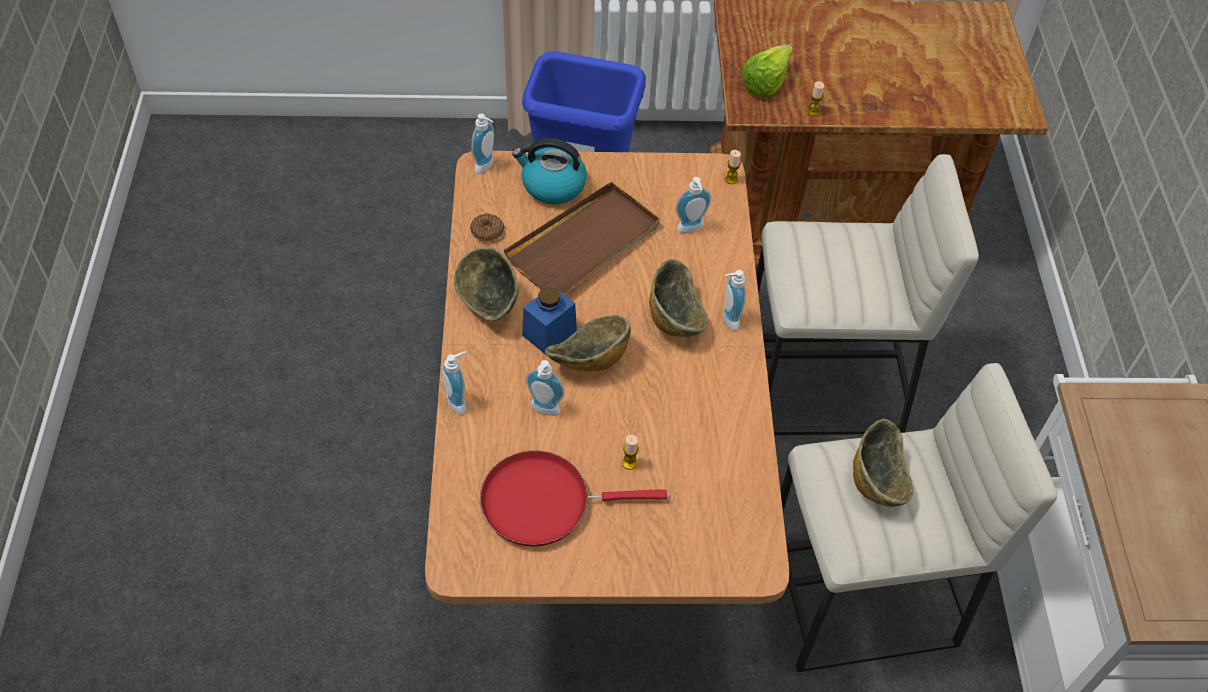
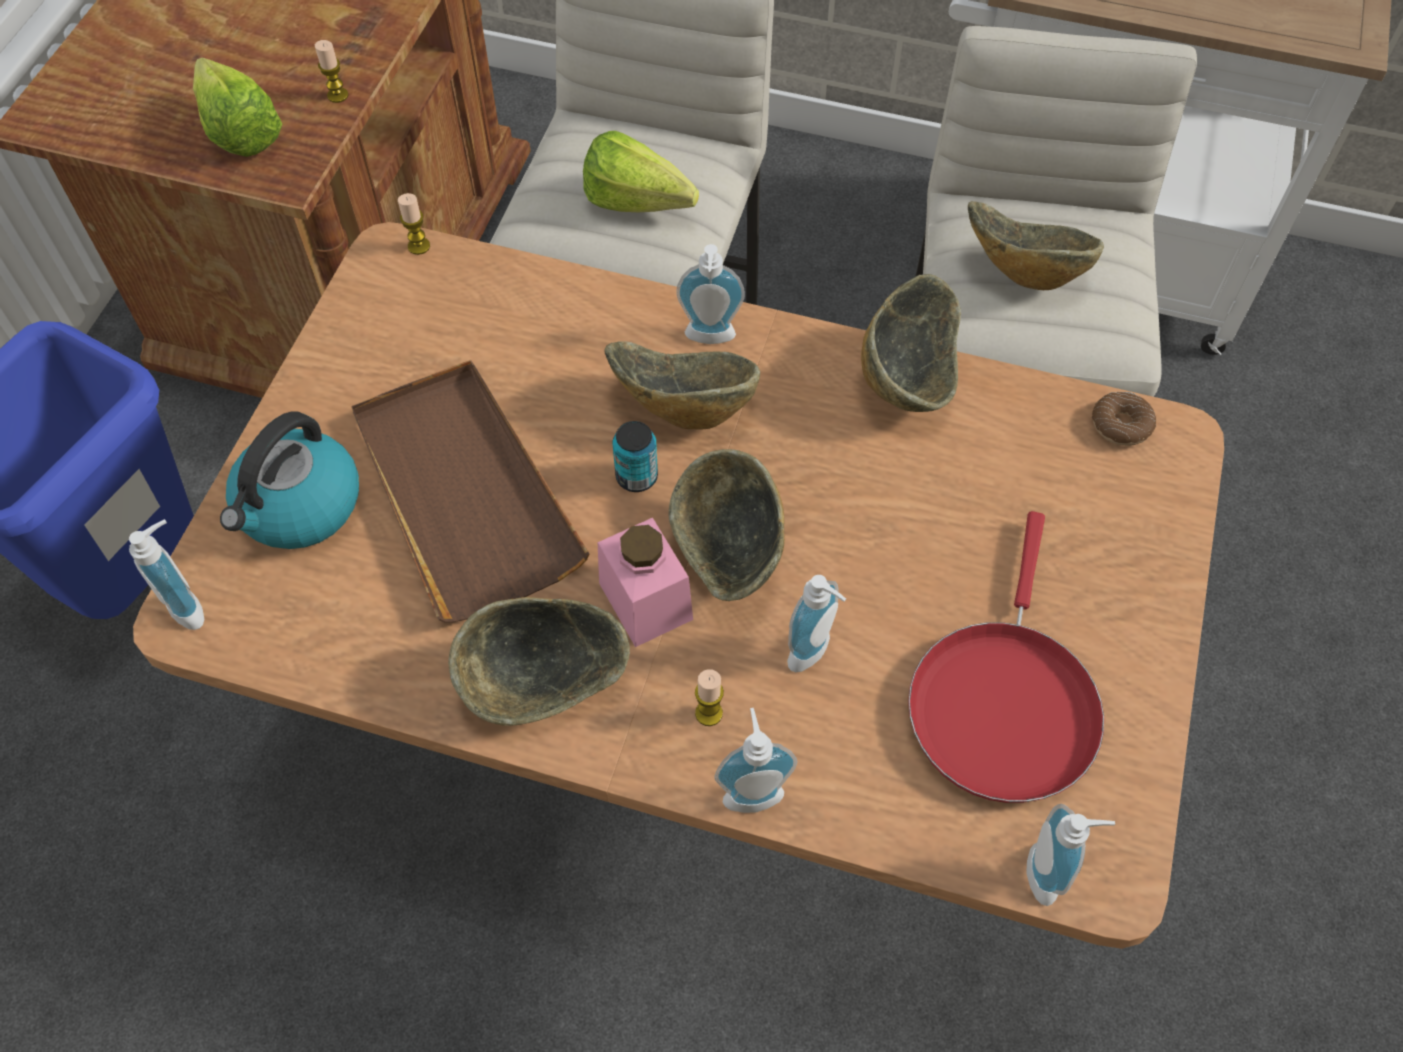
camera: 70 degrees left, 5 degrees up
donut [470,214,504,242] -> donut moved to [1092,392,1156,446]
blue jar [522,286,577,355] -> pink jar [597,518,693,647]
candle [622,435,639,470] -> candle moved to [695,669,724,726]
soap dispenser [676,177,711,233] -> soap dispenser moved to [1026,804,1115,906]
none -> lettuce [583,131,699,212]
none -> can [612,421,658,492]
none -> bowl [861,274,961,412]

